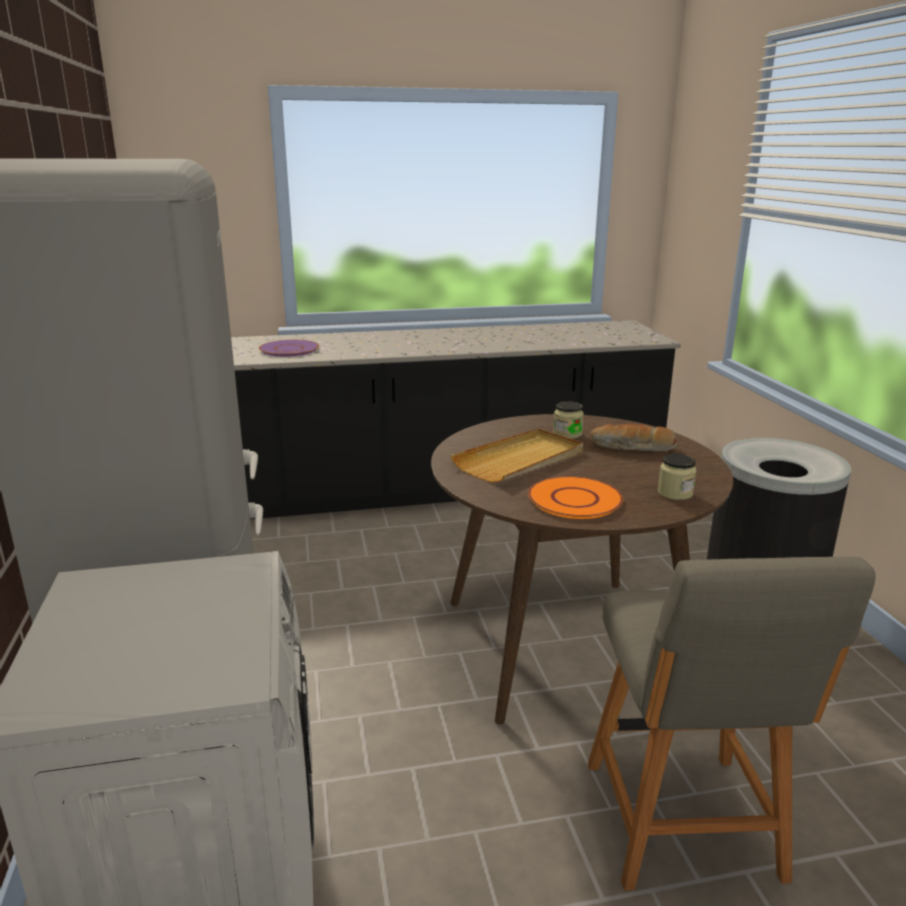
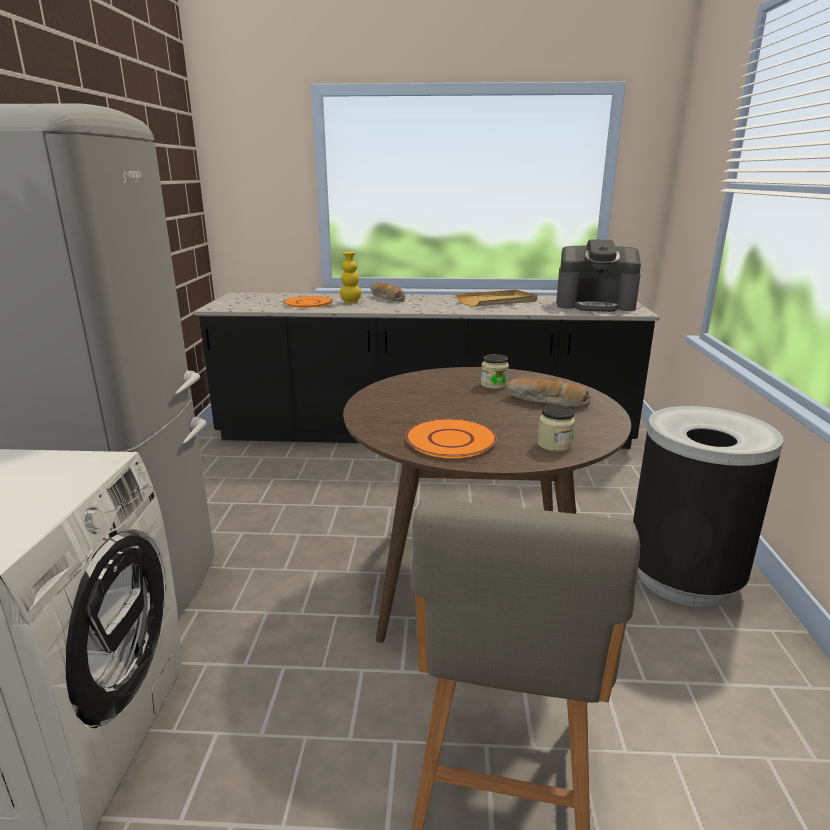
camera: 15 degrees right, 0 degrees up
purple plate [259,340,319,356] -> orange plate [283,296,333,308]
beige tray [450,428,583,483] -> beige tray moved to [455,290,537,307]
none -> yellow vase [340,252,361,303]
none -> bread [370,282,405,302]
none -> coffee machine [556,239,641,312]

